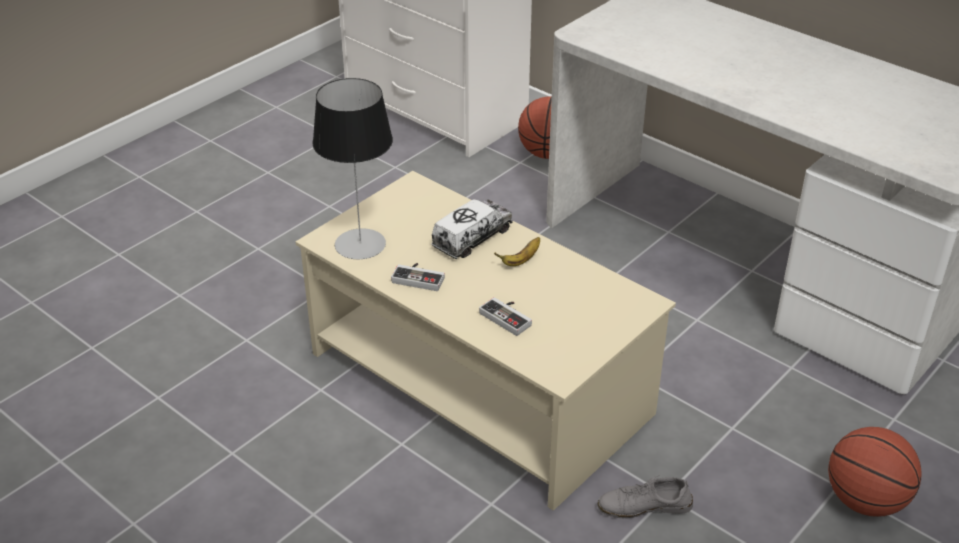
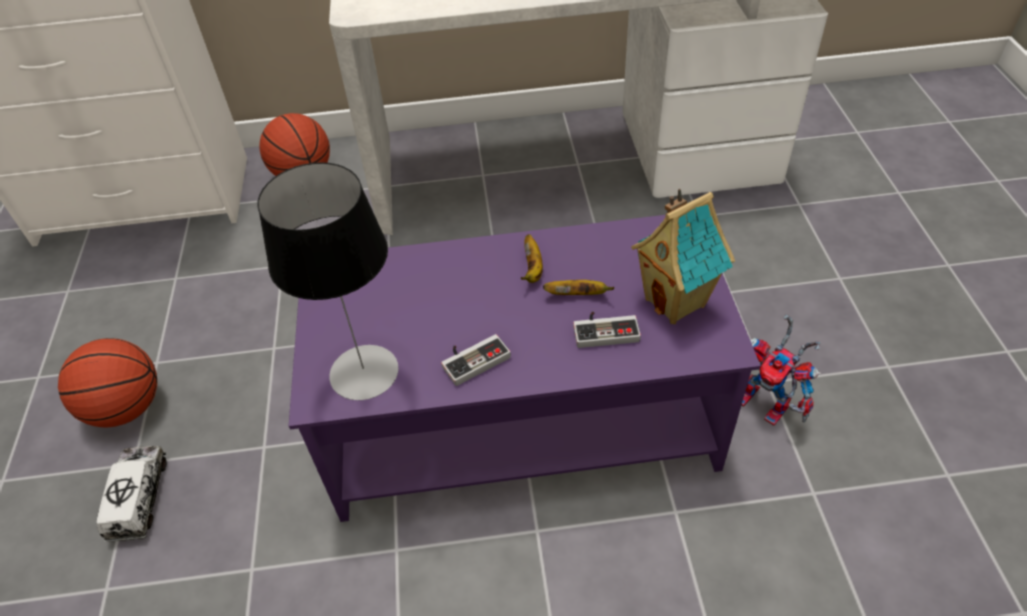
camera: 45 degrees left, 10 degrees up
beige coffee table [296,171,676,511] -> purple coffee table [289,215,761,522]
toy truck [431,199,513,259] -> toy truck moved to [96,446,167,542]
grey shoe [597,475,693,519] -> toy robot [741,314,821,426]
basketball [828,427,922,517] -> basketball moved to [58,338,157,428]
none -> banana [543,280,615,295]
none -> toy house [631,189,735,324]

